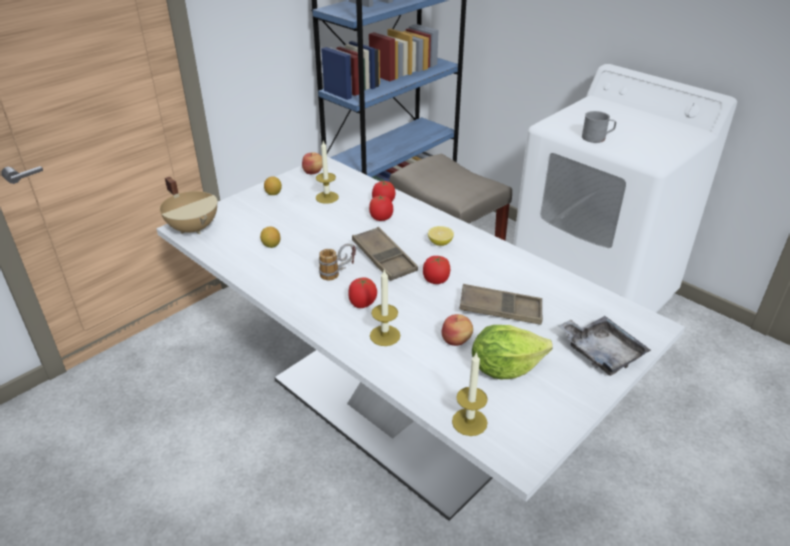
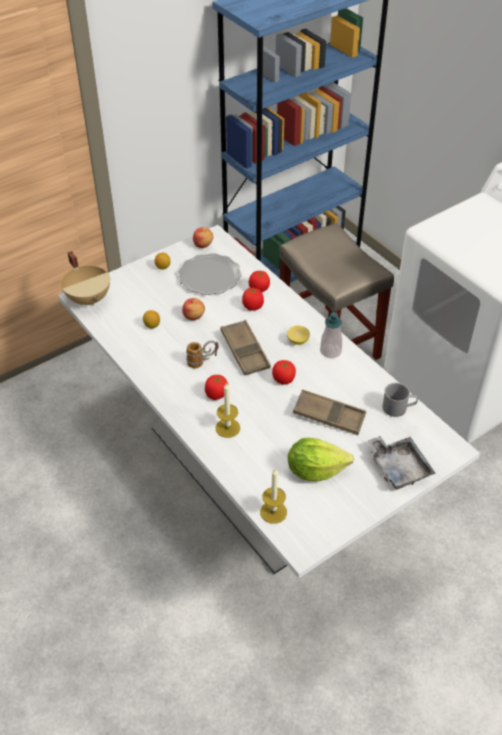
camera: 10 degrees right, 10 degrees up
candle [316,141,339,204] -> plate [178,253,242,295]
apple [442,314,473,346] -> apple moved to [182,298,205,320]
grey mug [582,111,616,143] -> grey mug moved to [383,383,418,417]
none -> soap dispenser [320,312,342,358]

